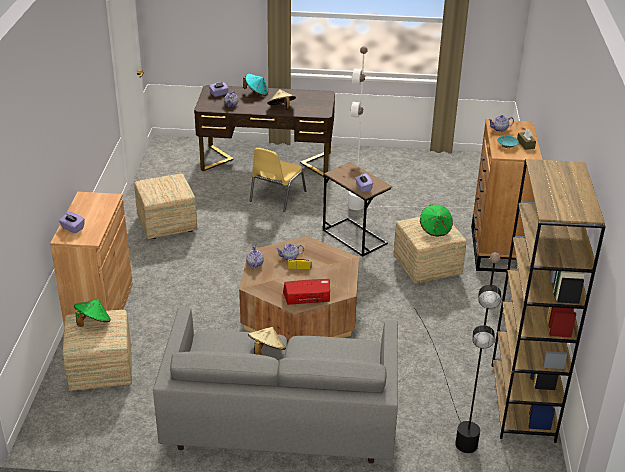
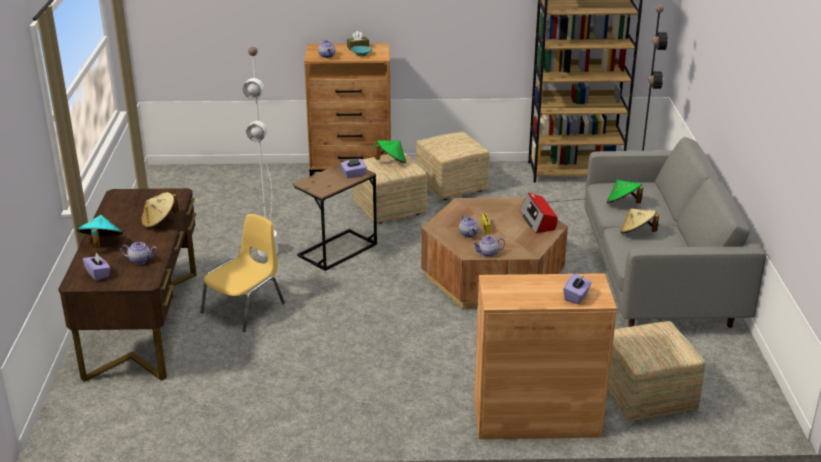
camera: 95 degrees left, 5 degrees down
green hat [74,299,111,327] -> green hat moved to [607,180,643,204]
ottoman [134,174,197,239] -> ottoman moved to [416,131,490,200]
yellow chair [250,148,306,212] -> yellow chair turned 75 degrees counterclockwise [201,214,285,332]

